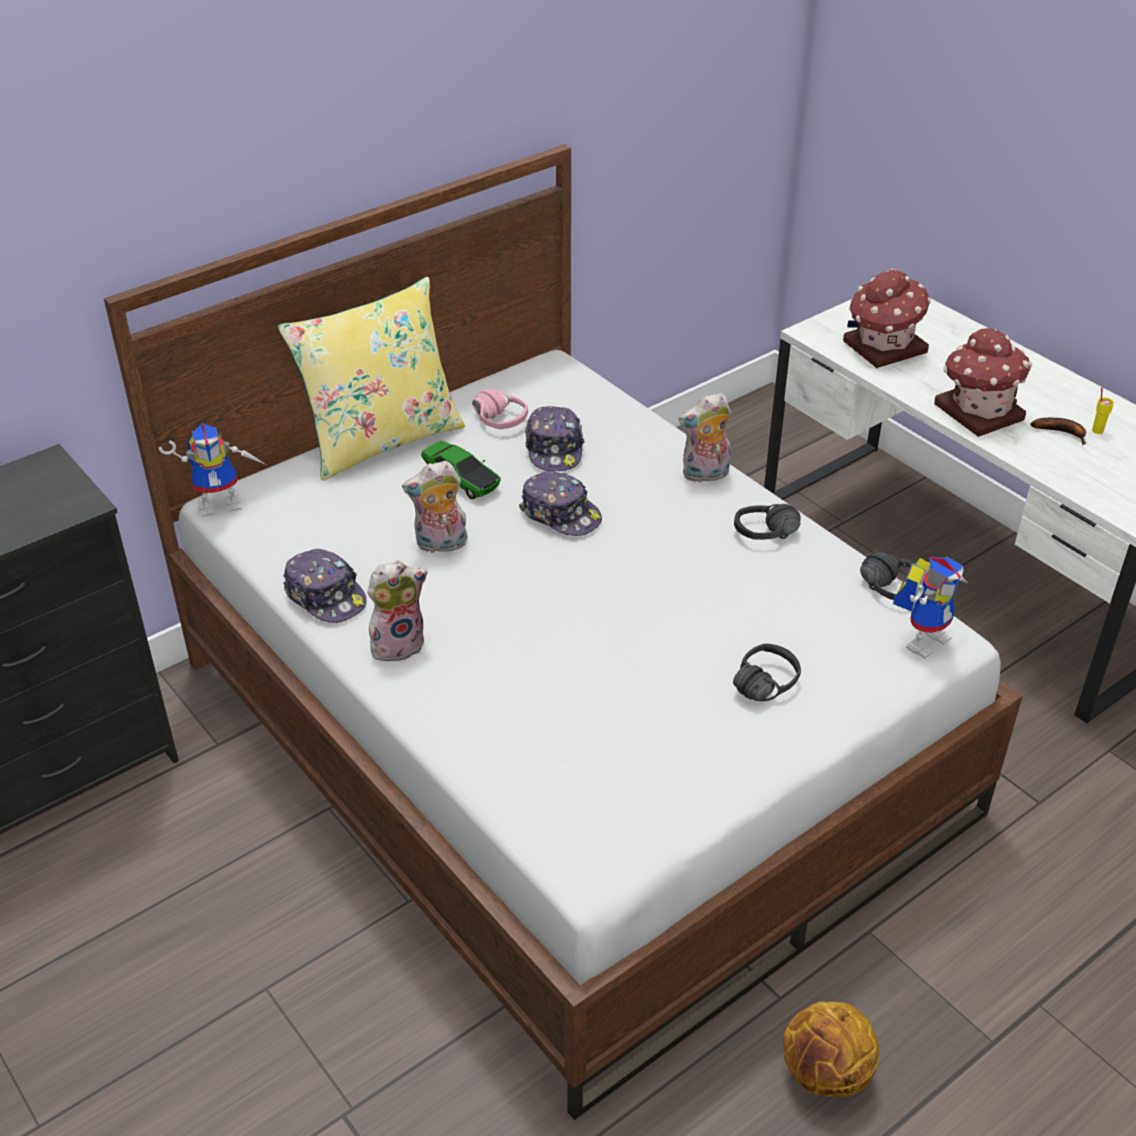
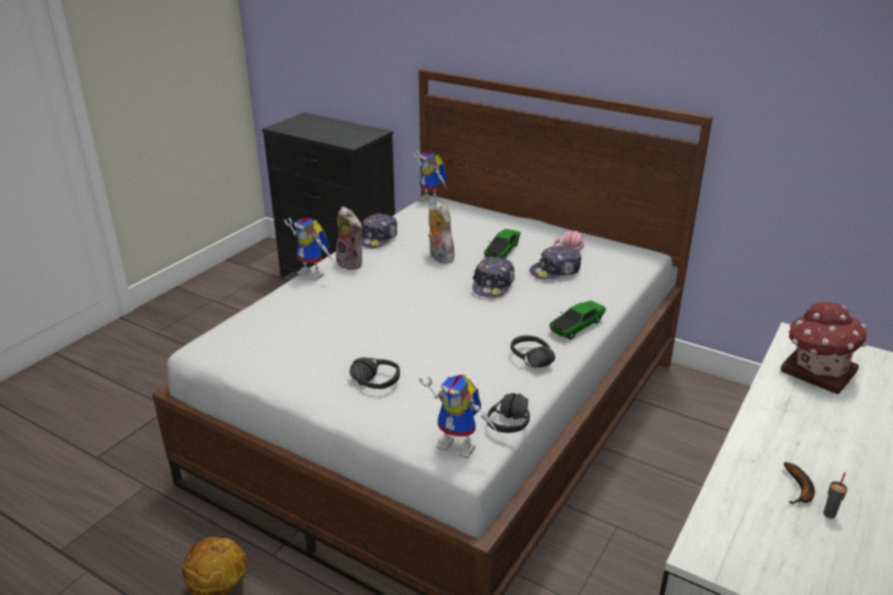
camera: 70 degrees right, 10 degrees down
yellow pillow [278,277,465,481] -> none
plush toy [679,393,731,483] -> toy car [550,300,606,340]
toy house [934,328,1032,437] -> none
yellow cup [1092,387,1114,434] -> grey cup [823,472,848,519]
none -> toy robot [284,217,334,281]

